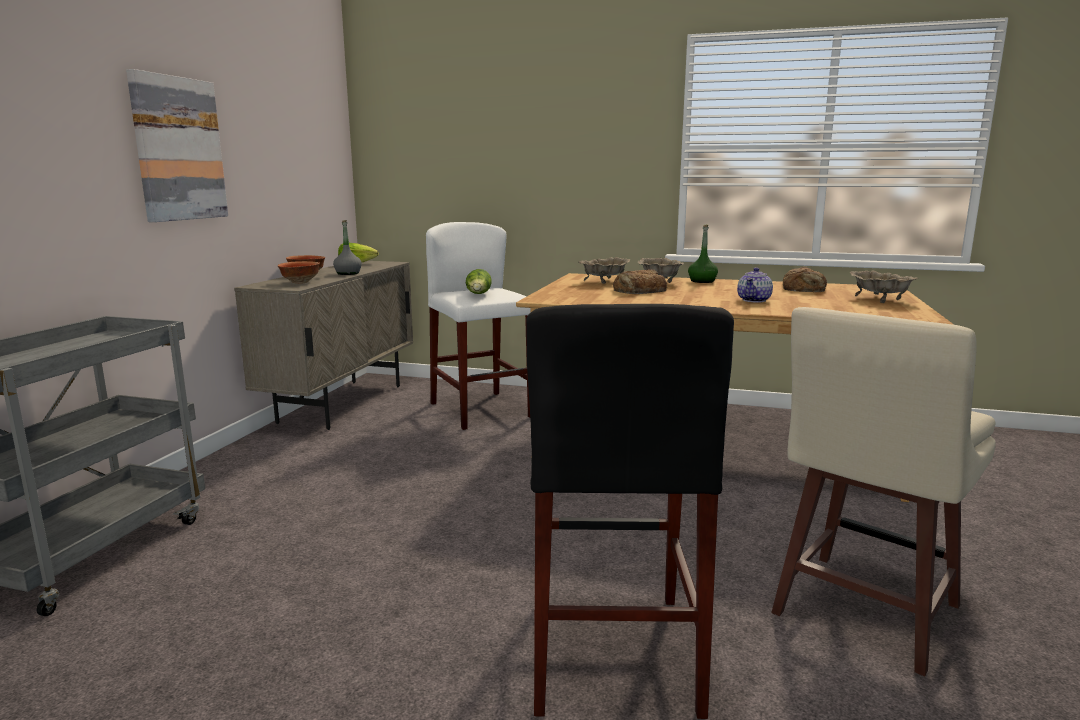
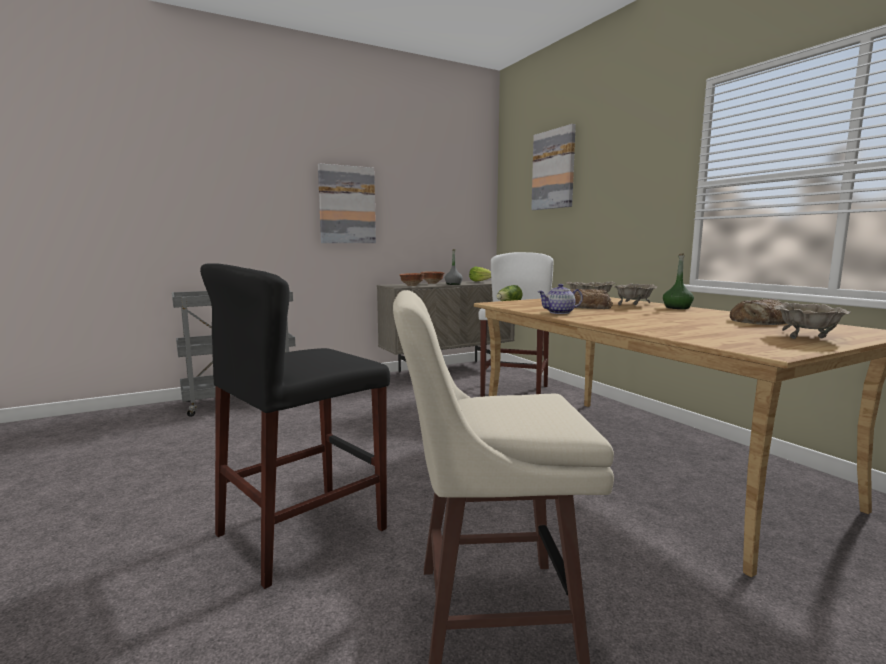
camera: 45 degrees right, 5 degrees down
teapot [737,267,773,302] -> teapot moved to [538,284,583,314]
none -> picture [531,124,576,210]

